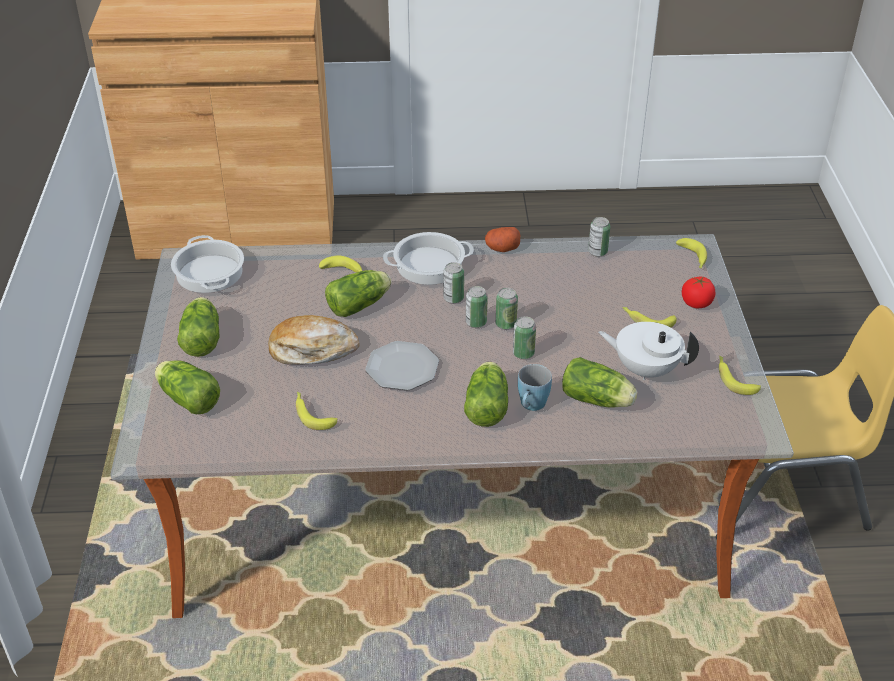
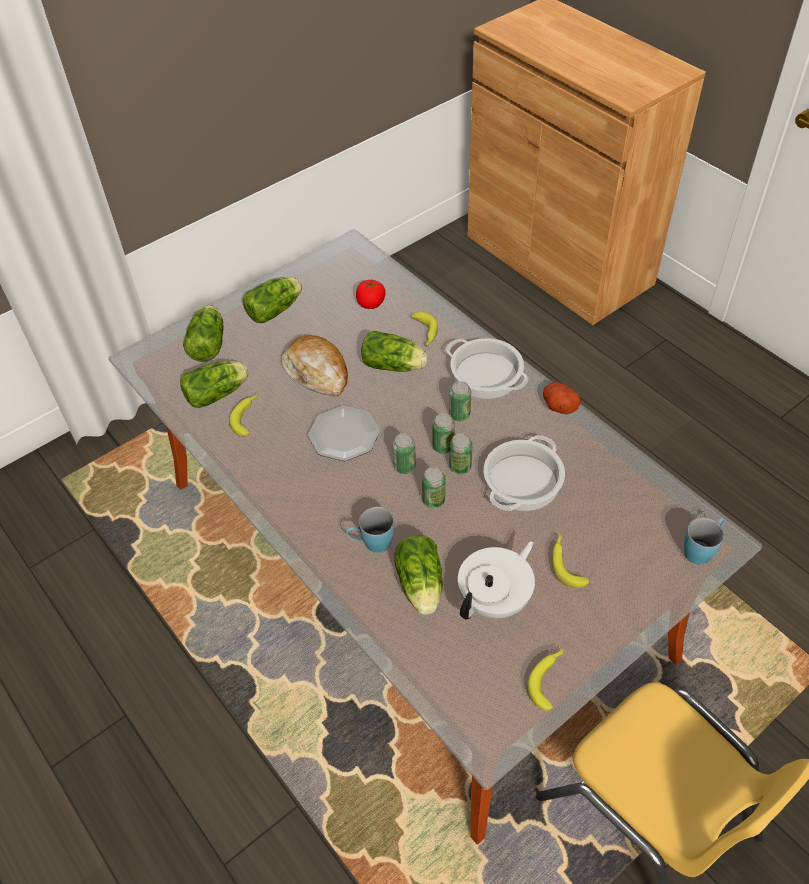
camera: 55 degrees right, 10 degrees up
cooking pot [171,235,244,293] -> cooking pot moved to [484,435,565,511]
lettuce [464,362,508,427] -> lettuce moved to [180,361,249,408]
can [588,217,610,257] -> can moved to [393,433,416,474]
white teapot [598,322,699,380] -> white teapot turned 60 degrees clockwise [458,541,535,619]
banana [676,238,707,269] -> blue mug [684,517,725,565]
tomato [682,277,715,308] -> tomato moved to [356,280,386,309]

